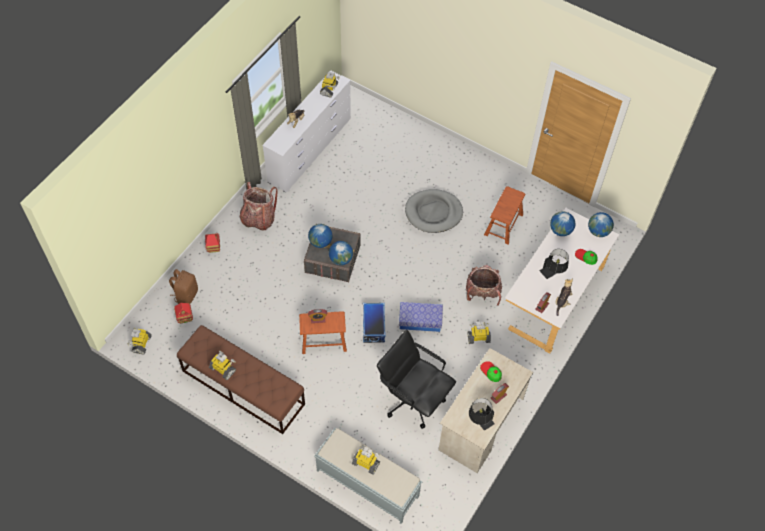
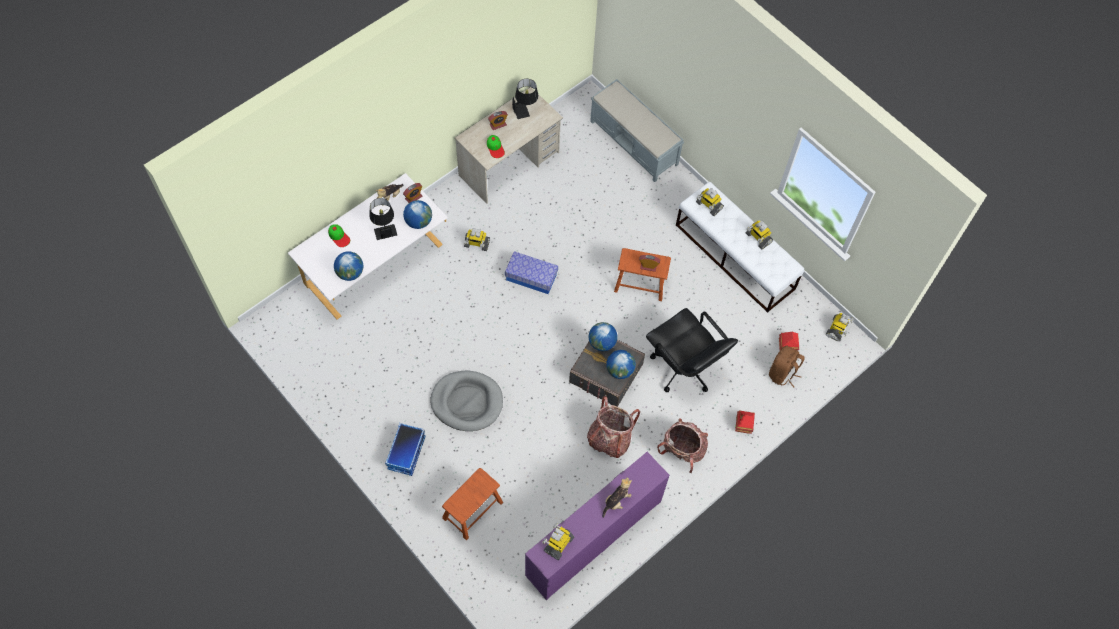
camera: 165 degrees left, 5 degrees up
brown bench [177,325,305,434] -> white bench [676,182,804,313]
white dresser [262,71,351,192] -> purple dresser [525,452,670,600]
toy robot [352,445,380,475] -> toy robot moved to [696,188,724,216]
storage box [363,303,386,343] -> storage box moved to [385,423,426,476]
black office chair [377,330,456,429] -> black office chair moved to [646,308,738,392]
backpack [466,265,502,306] -> backpack moved to [587,396,640,458]
brown stool [484,186,525,245] -> brown stool moved to [442,468,503,540]
globe [588,212,614,237] -> globe moved to [403,200,432,229]

